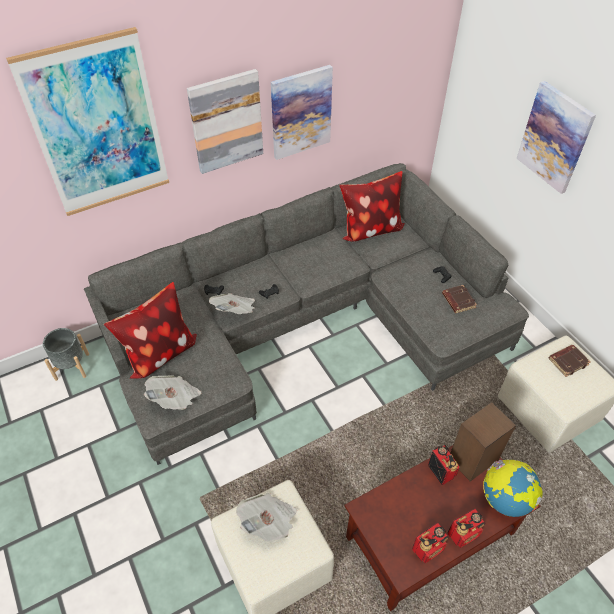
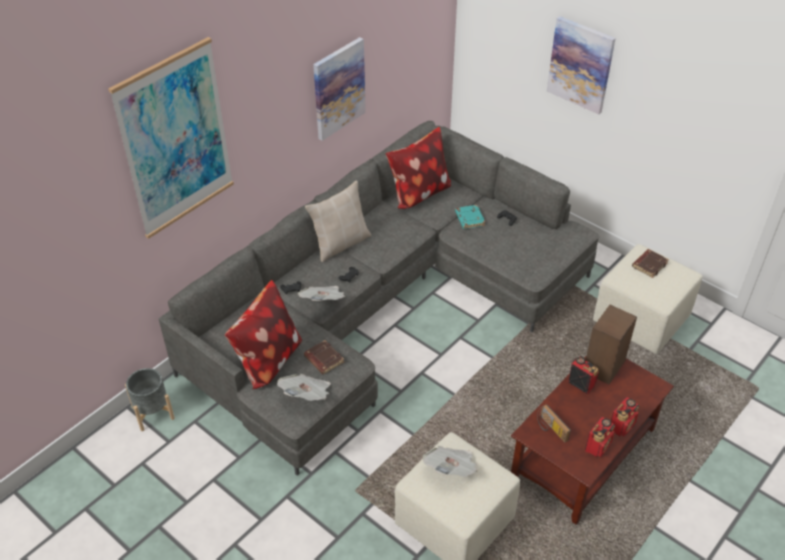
camera: 20 degrees left, 5 degrees down
picture [187,69,263,174] -> none
brown book [442,285,477,313] -> brown book moved to [304,340,344,374]
globe [483,460,543,517] -> none
none -> beige pillow [305,181,372,262]
none -> turquoise book [455,205,485,229]
none -> radio [537,405,571,442]

